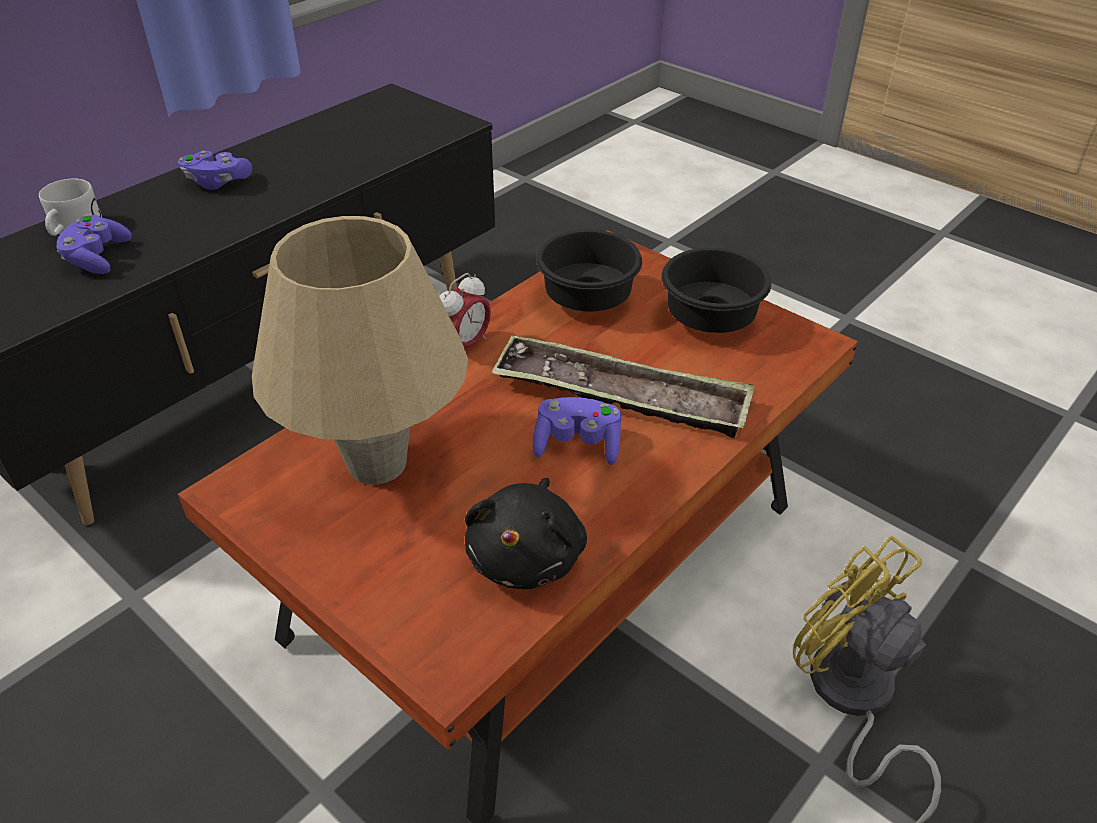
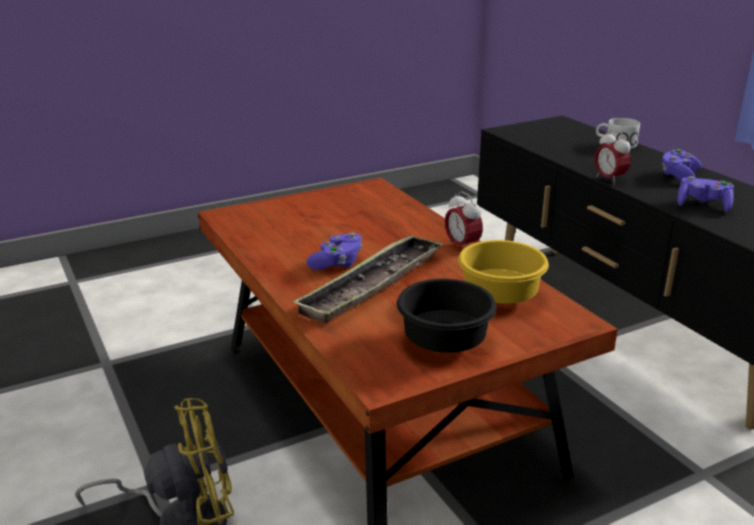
camera: 110 degrees right, 15 degrees down
purple game controller [56,214,132,274] -> purple game controller moved to [678,176,734,212]
beige table lamp [252,216,468,485] -> none
black plush toy [465,478,587,589] -> none
black bowl [536,230,642,311] -> yellow bowl [458,240,549,304]
none -> alarm clock [595,130,631,185]

